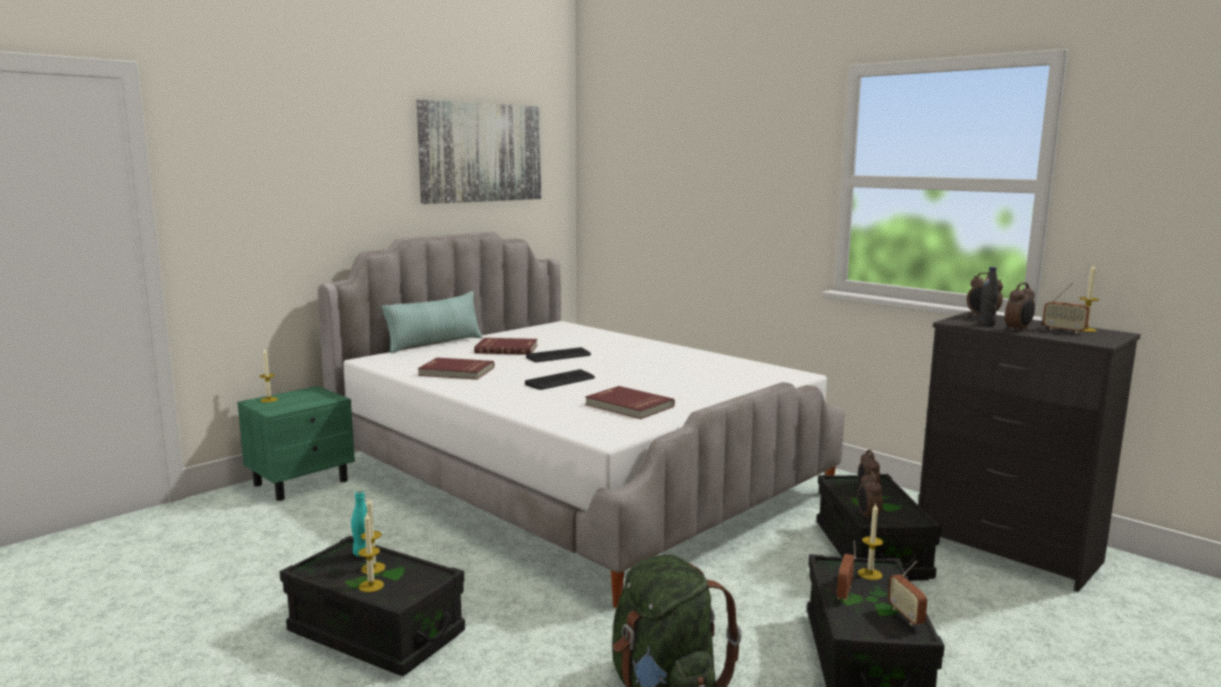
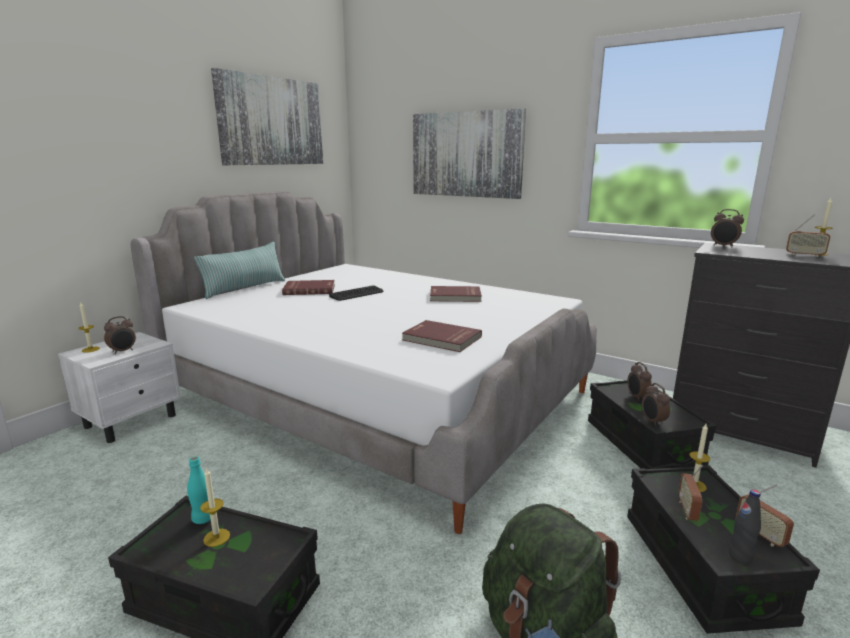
camera: 10 degrees left, 5 degrees up
green nightstand [237,386,355,501] -> white nightstand [58,332,181,443]
candle [358,513,384,592] -> none
red book [418,358,494,380] -> red book moved to [430,286,482,302]
keyboard [525,369,595,390] -> none
black bottle [978,267,999,327] -> black bottle moved to [729,490,761,564]
alarm clock [1005,282,1035,332] -> alarm clock moved to [104,316,136,354]
none -> picture [413,108,526,199]

